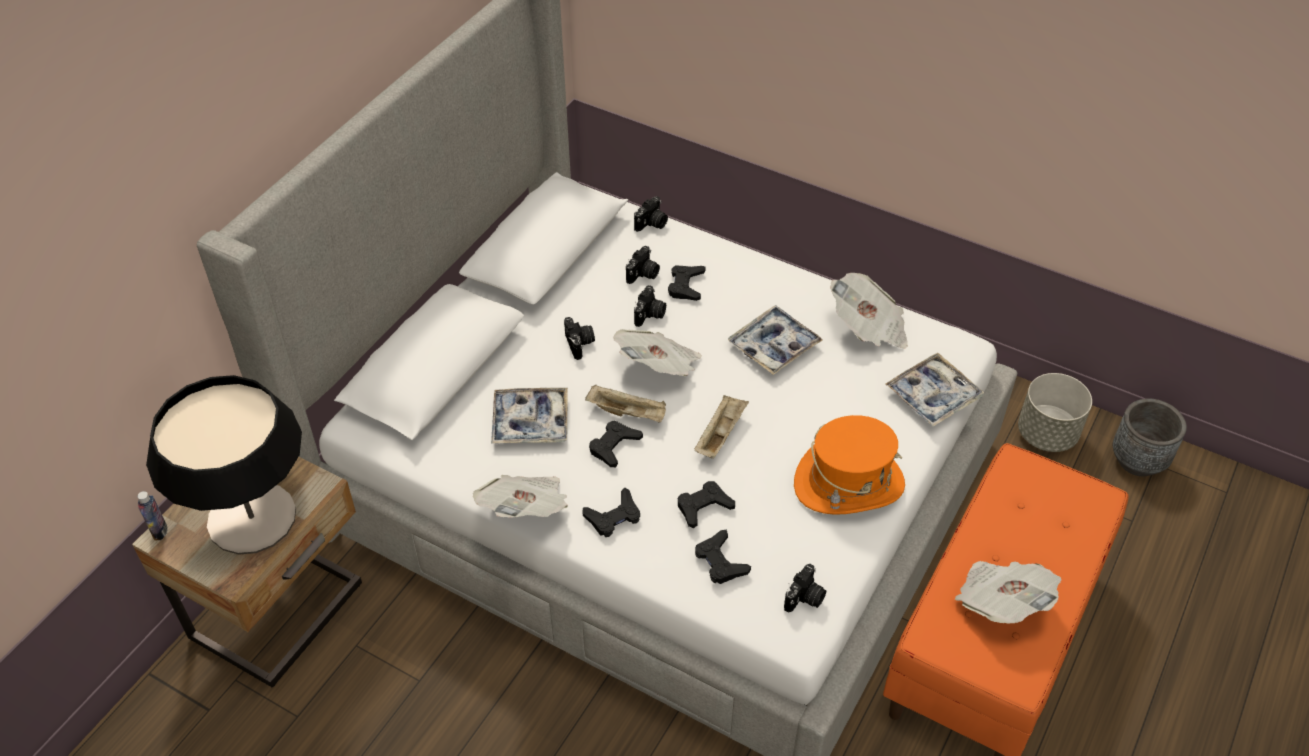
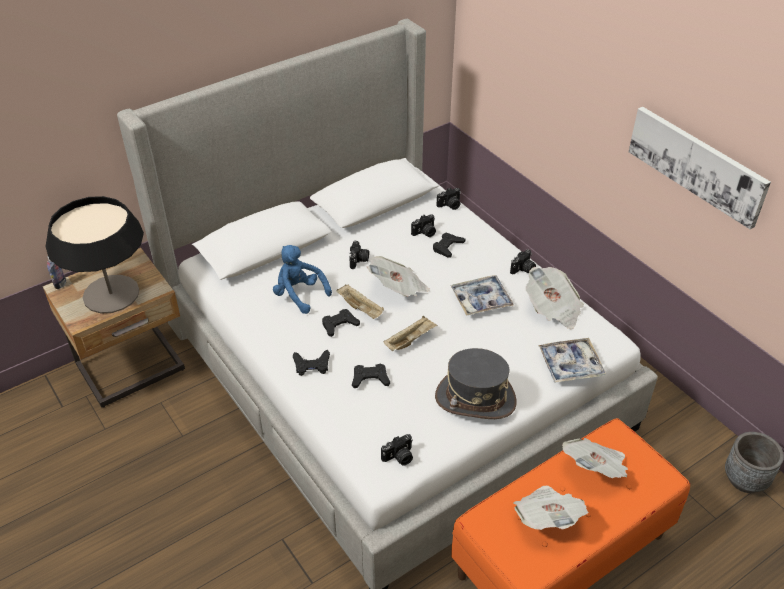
camera: 25 degrees right, 5 degrees down
newspaper [473,475,568,518] -> newspaper moved to [562,438,628,478]
tray [491,388,568,444] -> blue plush toy [273,245,332,314]
camera [634,285,666,327] -> camera moved to [510,250,536,274]
black game controller [695,530,751,584] -> none
orange hat [794,415,905,515] -> grey hat [435,348,517,419]
grey planter [1018,373,1092,452] -> none
none -> picture [629,107,771,229]

